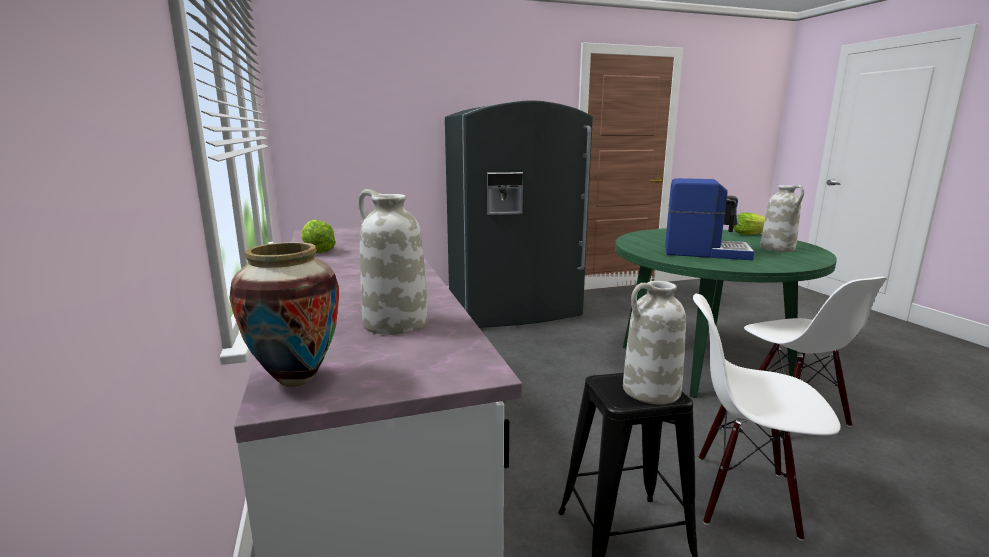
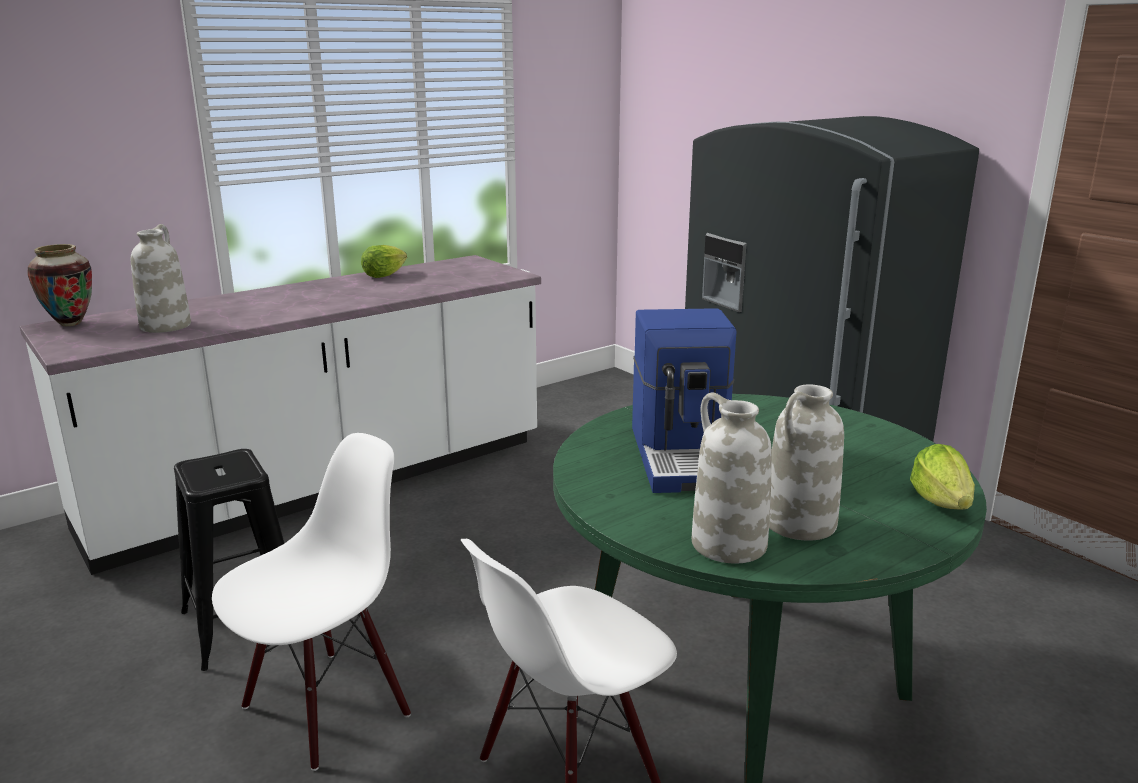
camera: 70 degrees right, 5 degrees up
white vase [623,281,686,404] -> white vase moved to [692,393,772,564]
white chair [693,294,840,541] -> white chair turned 45 degrees clockwise [212,433,411,771]

